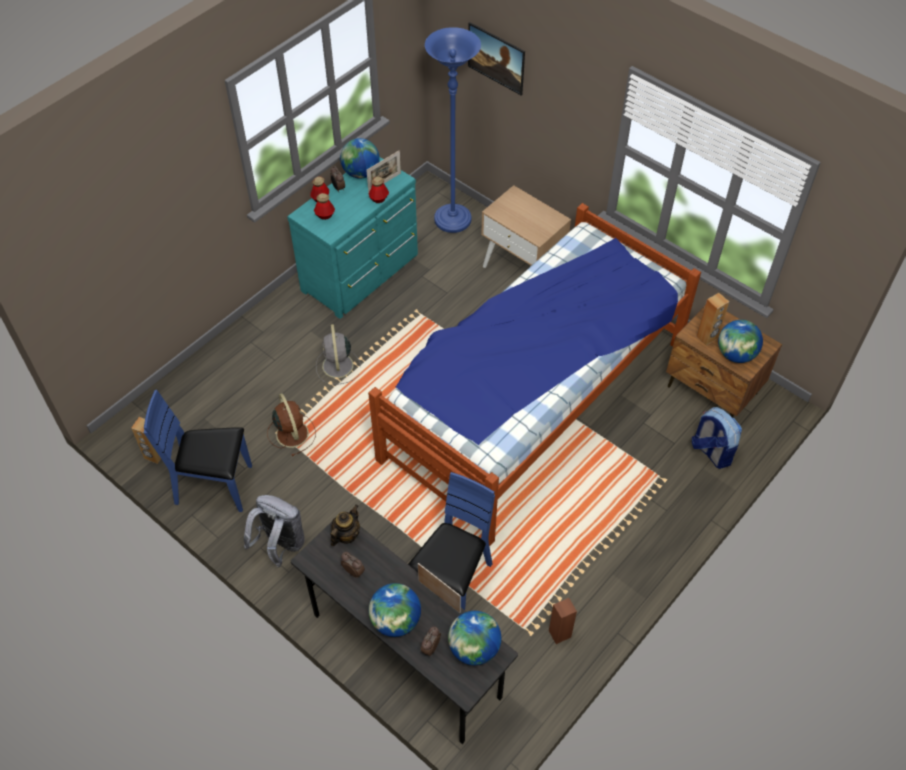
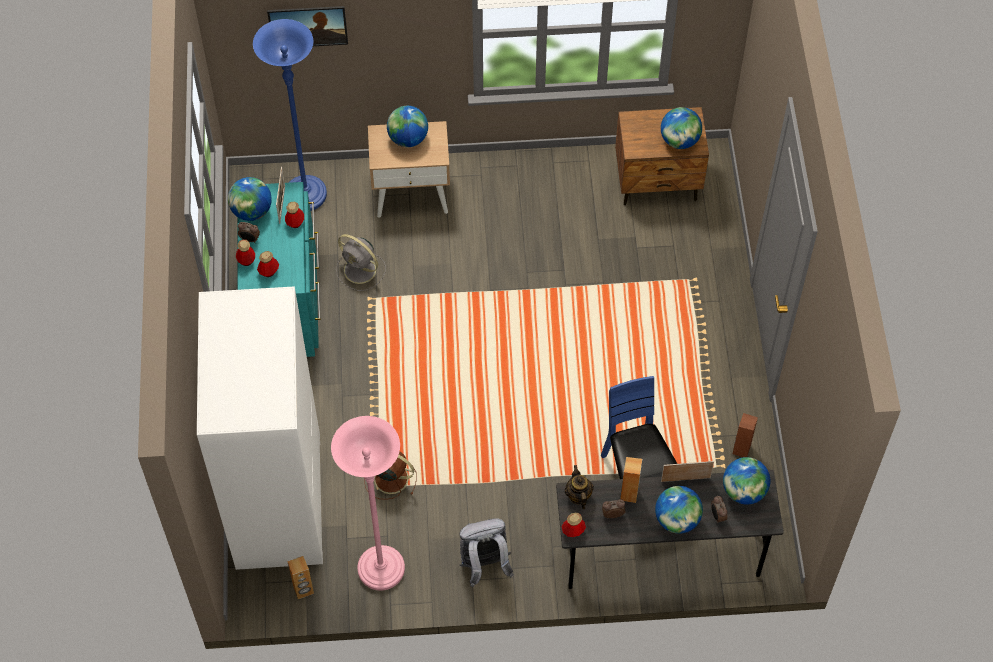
camera: 45 degrees left, 5 degrees up
blue chair [144,390,252,512] -> pink floor lamp [331,416,405,590]
grey fan [316,324,361,384] -> grey fan moved to [336,234,386,291]
bed [368,203,701,547] -> none
backpack [692,407,742,469] -> none
brown speaker [697,293,729,345] -> brown speaker moved to [620,457,642,503]
none -> white wardrobe [197,287,323,570]
none -> globe [387,106,428,147]
none -> bottle [562,513,586,537]

